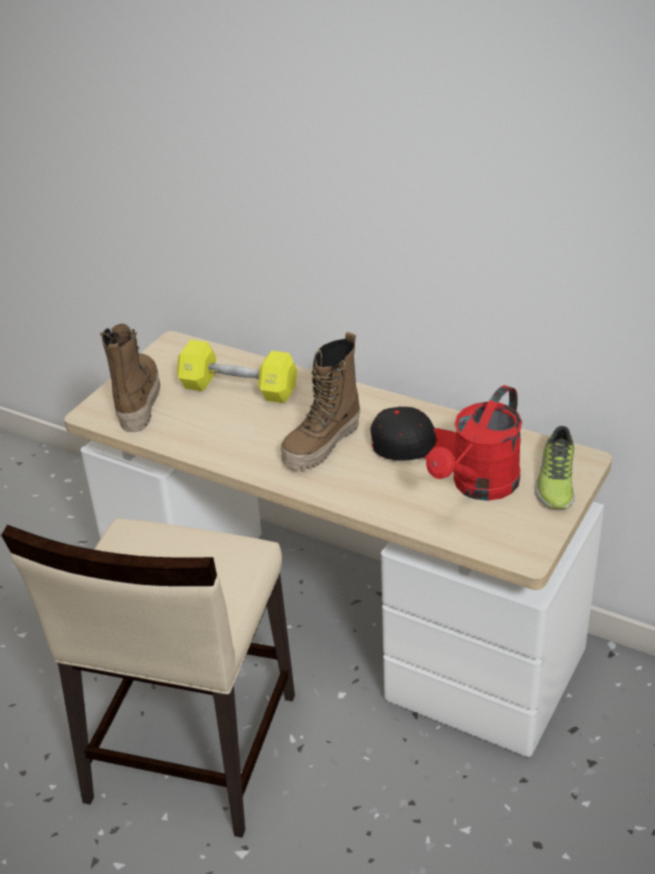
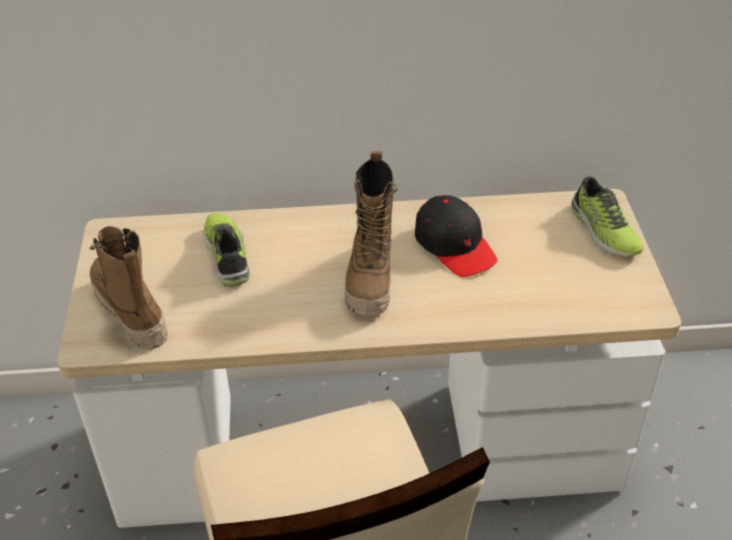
camera: 35 degrees left, 5 degrees up
yellow dumbbell [177,340,297,403] -> shoe [204,213,250,287]
black cap [370,407,456,461] -> black cap turned 90 degrees clockwise [415,195,497,277]
red watering can [426,385,522,501] -> none

